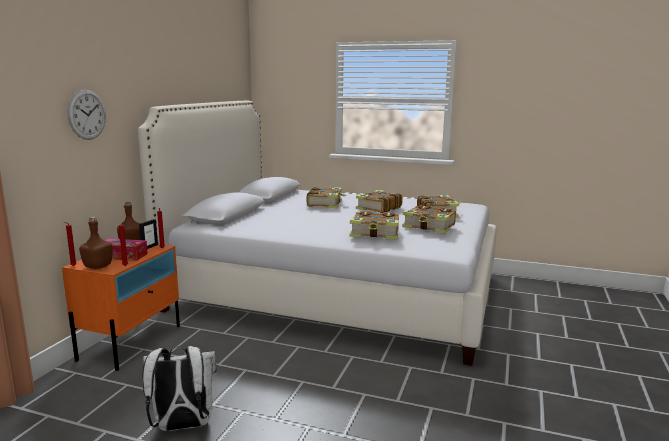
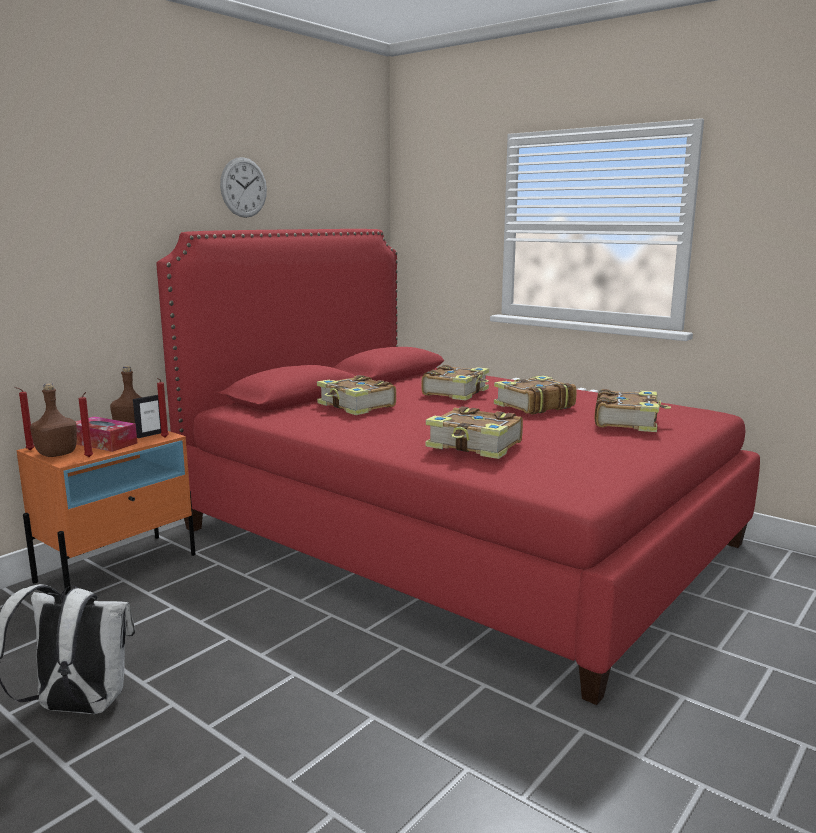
camera: 20 degrees right, 0 degrees up
wall clock [67,90,106,140] -> wall clock moved to [220,157,267,218]
white bed [138,101,497,366] -> red bed [156,229,760,705]
book [402,205,456,233] -> book moved to [317,375,396,415]

